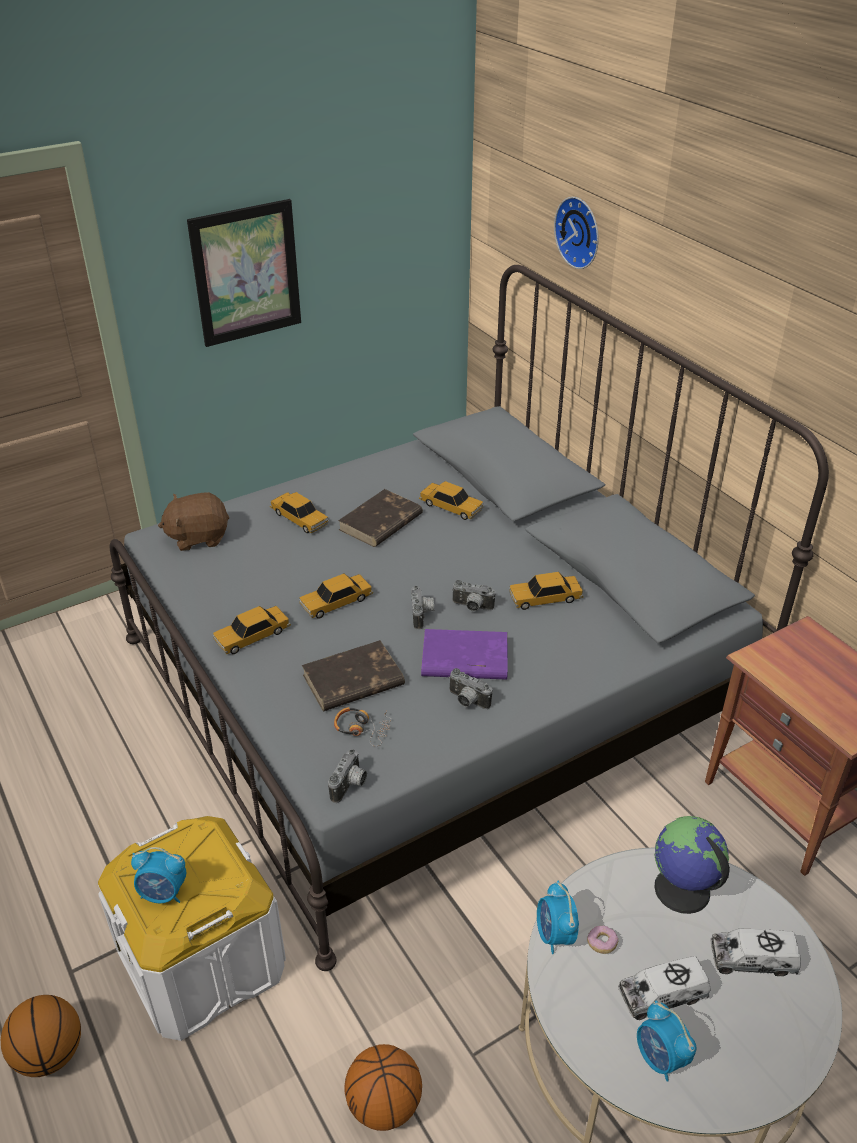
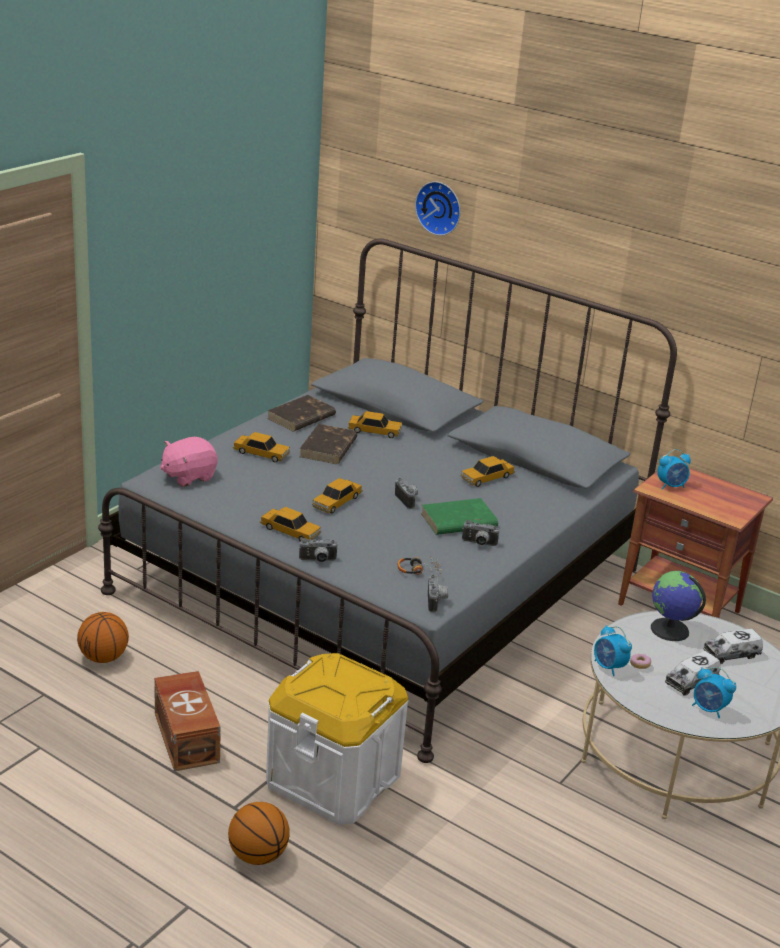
camera: 25 degrees left, 10 degrees down
alarm clock [131,847,186,903] -> alarm clock moved to [657,449,691,490]
brown plush toy [158,492,229,551] -> pink plush toy [160,437,218,487]
picture [187,199,301,347] -> none
toy car [213,606,291,654] -> toy car turned 90 degrees counterclockwise [260,507,321,541]
brown book [302,640,405,711] -> brown book moved to [267,395,336,432]
basketball [345,1044,422,1131] -> basketball moved to [77,612,129,663]
purple book [421,629,508,680] -> green book [421,498,498,535]
camera [452,580,495,611] -> camera moved to [299,538,338,562]
none -> brown storage box [154,671,221,771]

